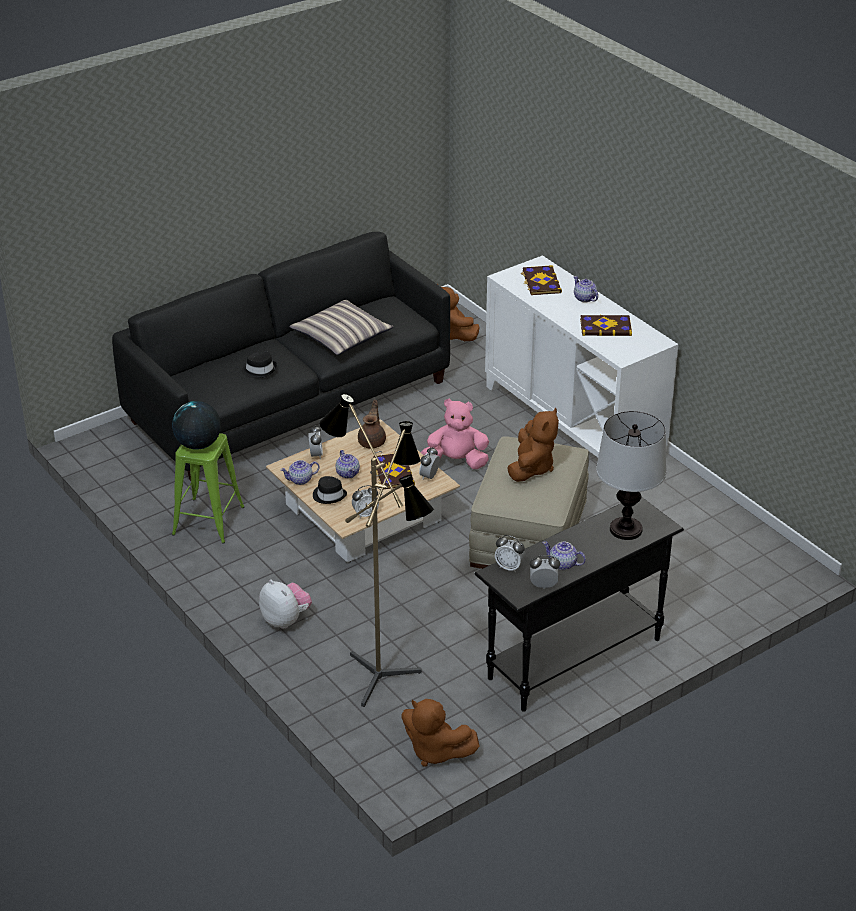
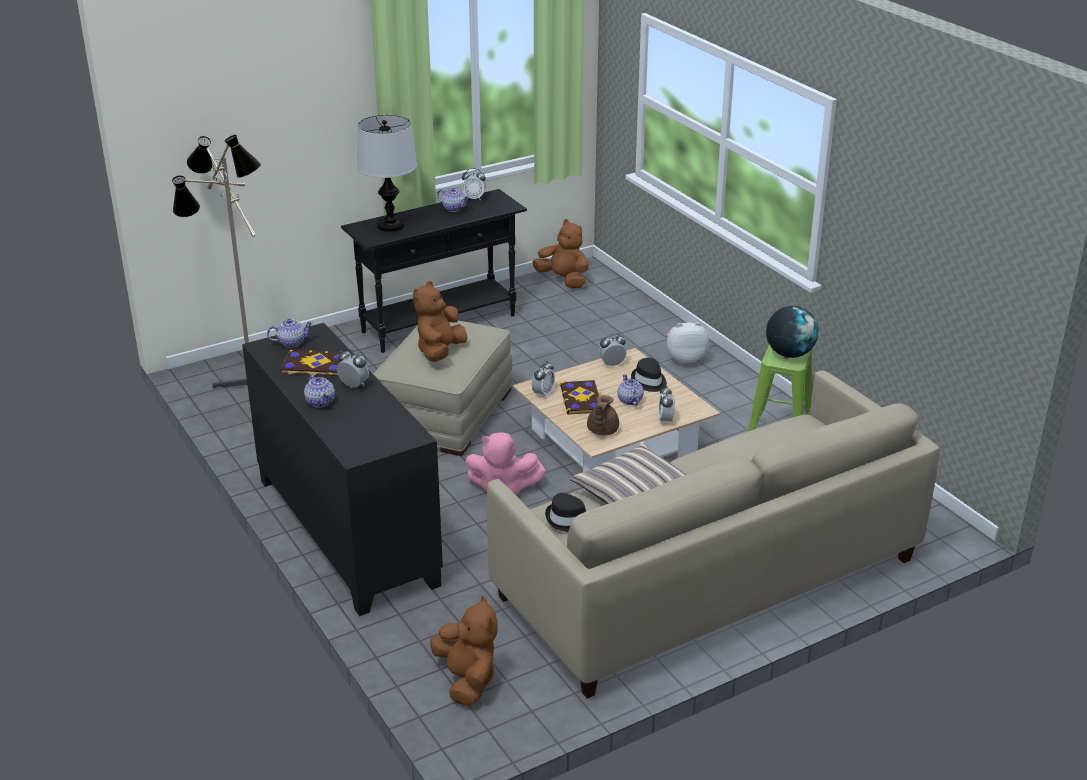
camera: 175 degrees left, 5 degrees down
black sofa [112,232,450,481] -> beige sofa [487,370,940,698]
black hat [241,351,277,378] -> black hat moved to [545,493,586,532]
plush toy [259,580,312,629] -> plush toy turned 120 degrees clockwise [667,322,709,364]
teapot [281,460,319,485] -> teapot moved to [267,319,313,348]
floor lamp [319,393,434,707] -> floor lamp moved to [172,135,261,388]
white cabinet [485,255,678,457] -> black cabinet [242,323,443,616]
alarm clock [495,535,526,573] -> alarm clock moved to [337,349,369,388]
book [520,265,562,295] -> none

